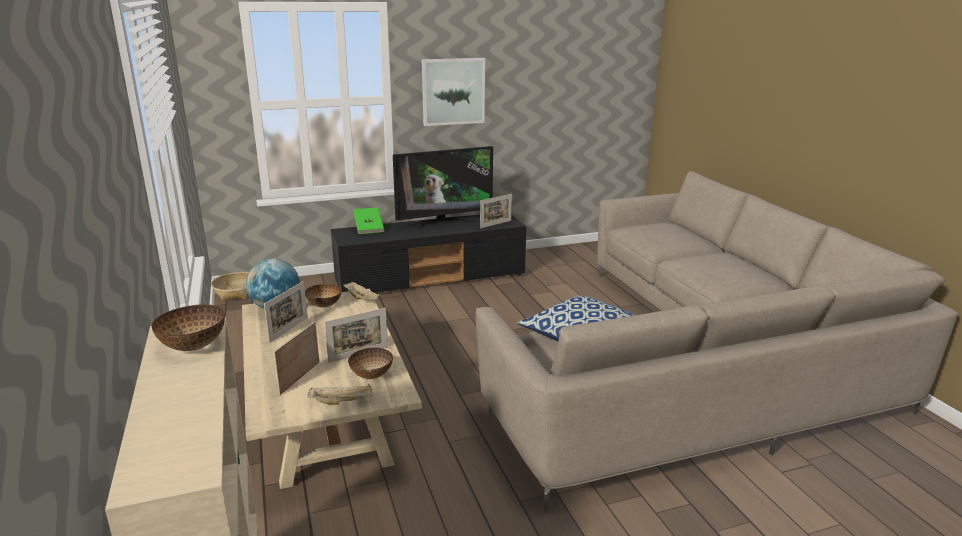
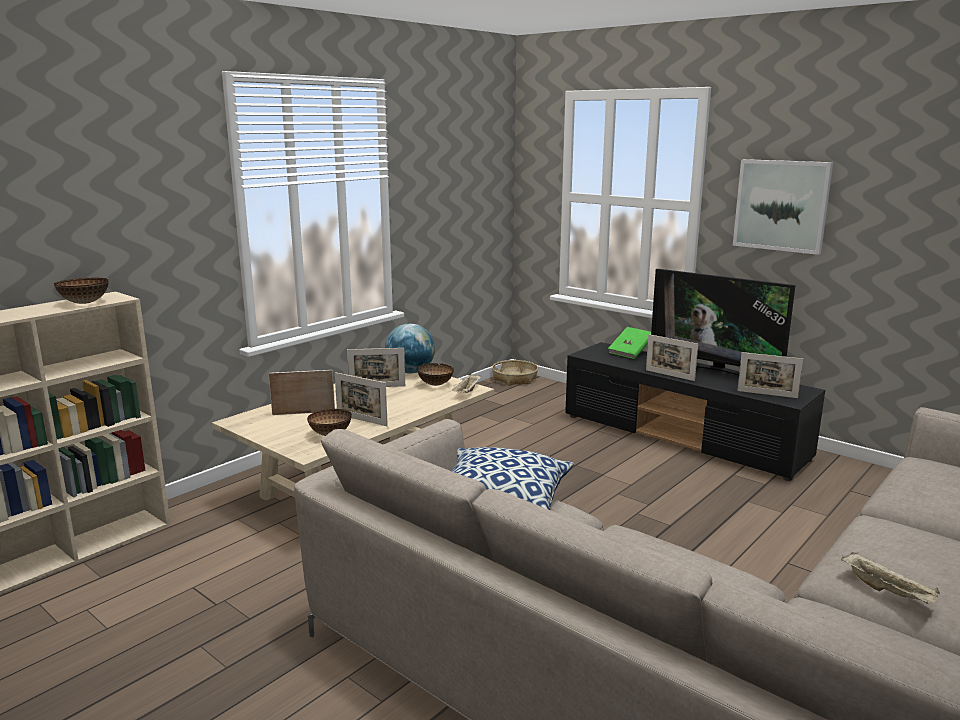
camera: 60 degrees right, 5 degrees down
beige tray [307,384,373,405] -> beige tray moved to [841,552,940,604]
none -> picture frame [646,334,698,381]

